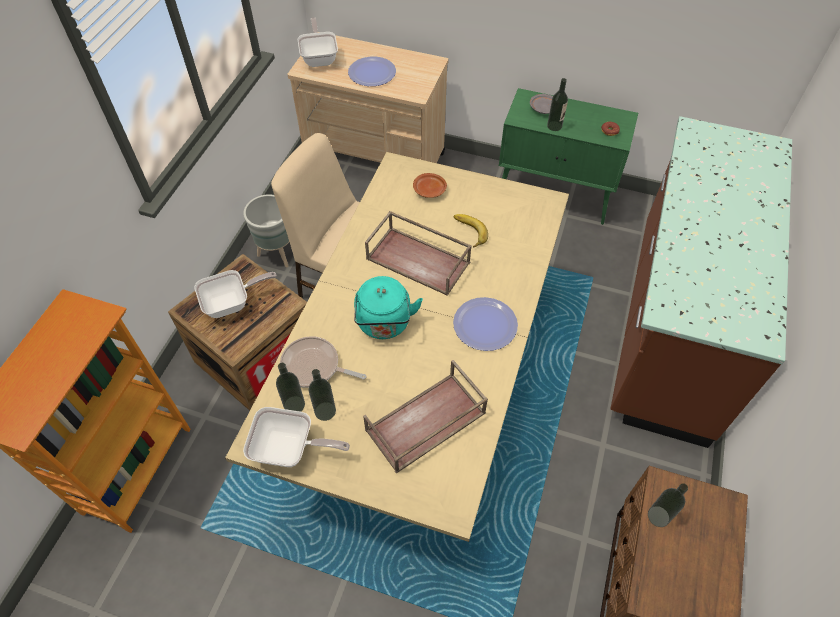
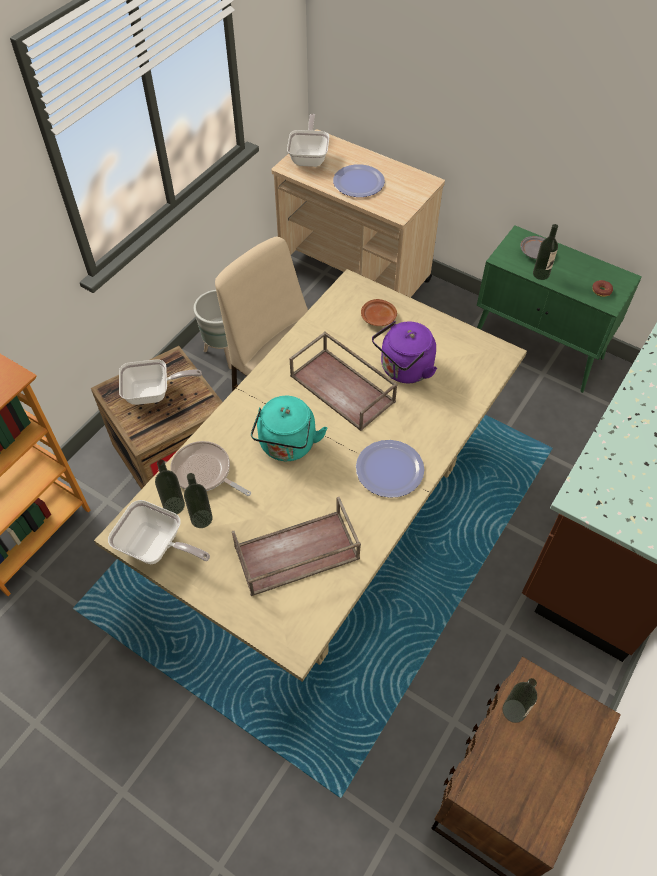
camera: 15 degrees right, 0 degrees up
banana [454,214,488,248] -> purple kettle [372,321,437,383]

